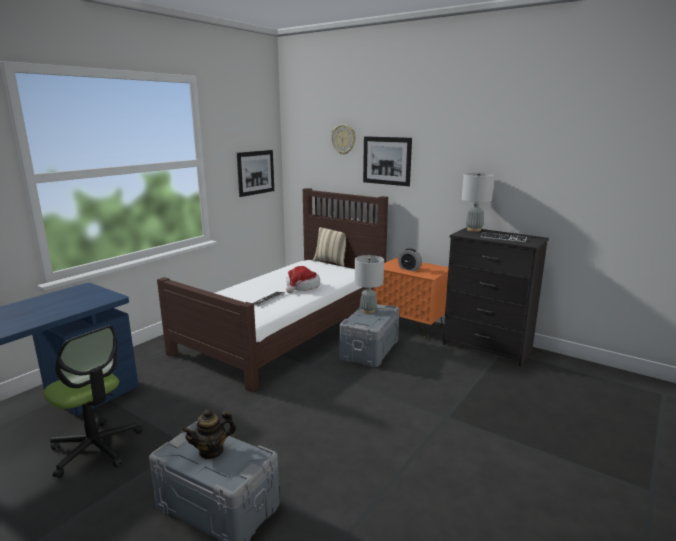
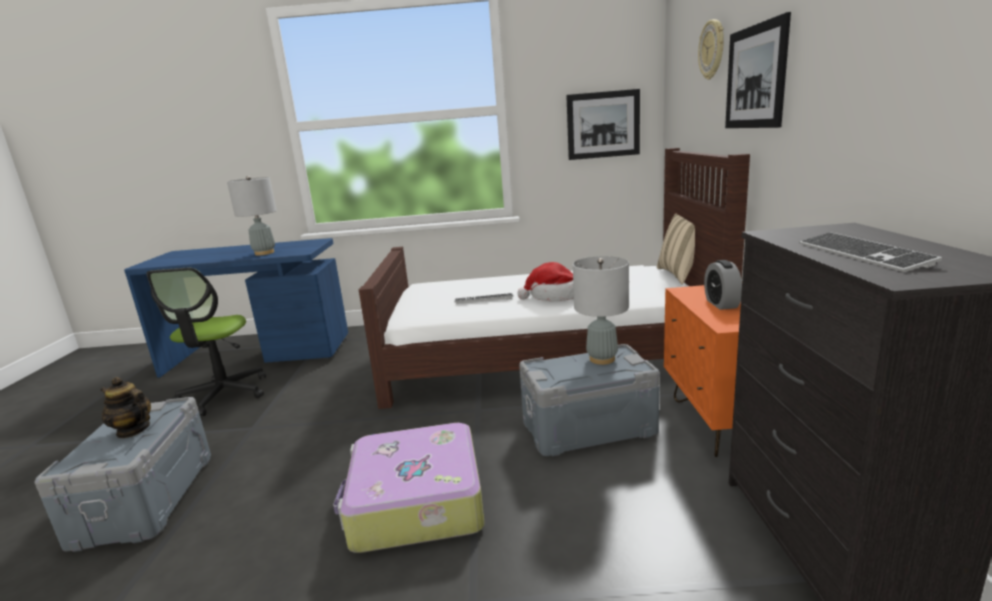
camera: 55 degrees right, 0 degrees up
grey table lamp [462,172,494,232] -> grey table lamp moved to [227,176,277,255]
none -> suitcase [333,423,484,553]

